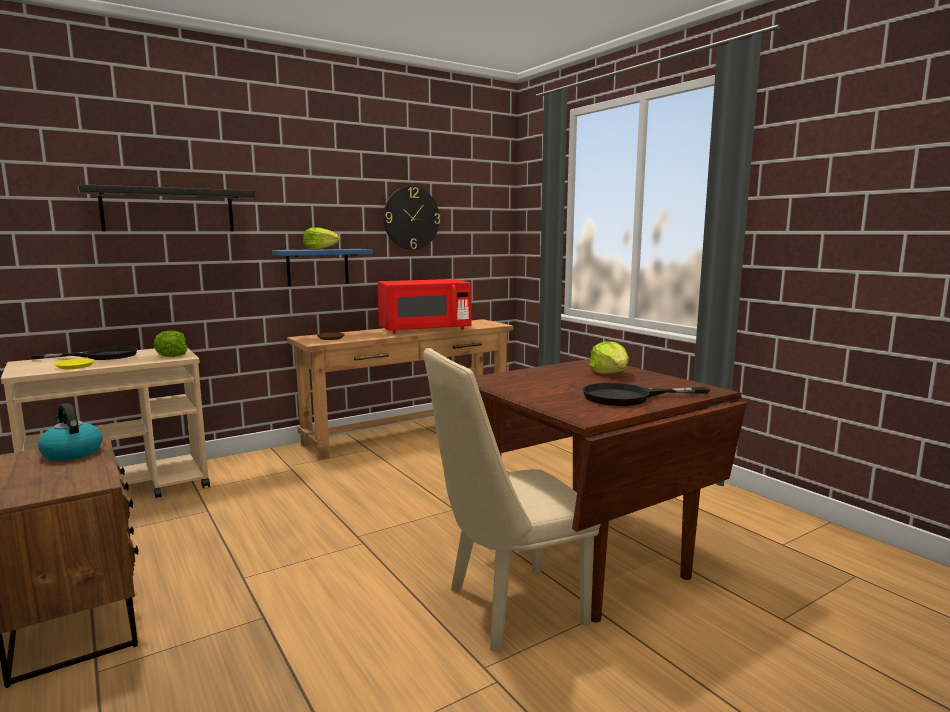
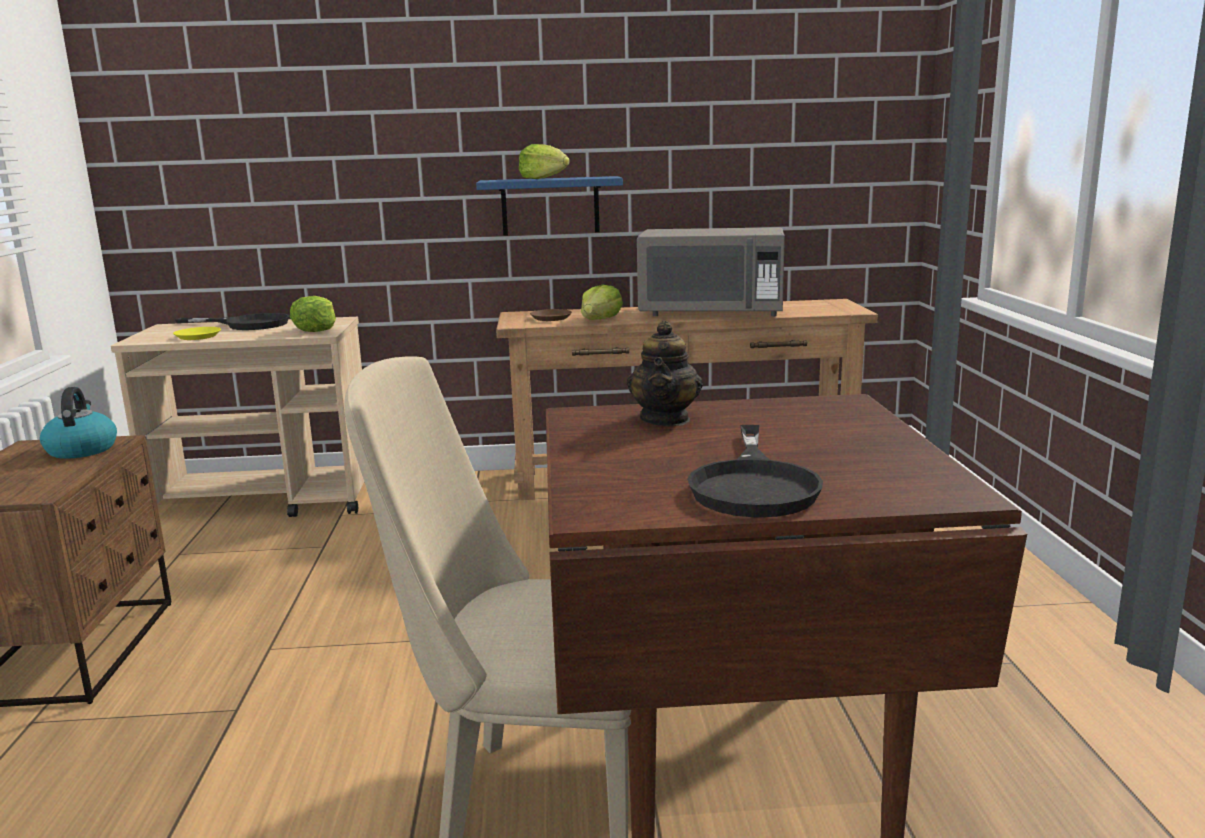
camera: 30 degrees right, 5 degrees up
black shelf [78,184,255,231] -> none
red microwave [377,279,471,334] -> grey microwave [637,228,785,317]
wall clock [383,186,440,250] -> none
black frying pan [582,383,710,406] -> black frying pan turned 105 degrees counterclockwise [687,425,823,517]
lettuce [589,341,629,374] -> lettuce moved to [581,285,623,320]
none -> teapot [627,320,703,426]

